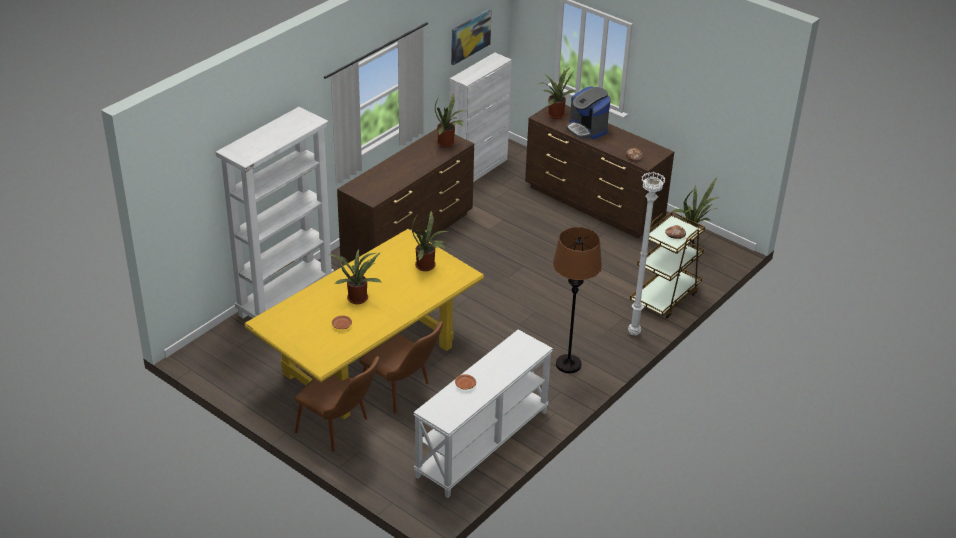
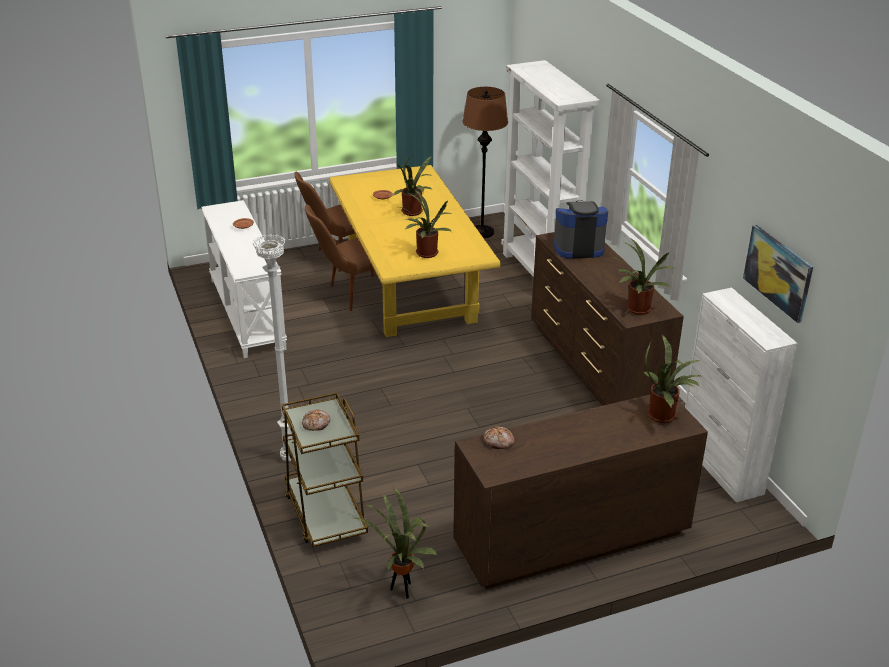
camera: 120 degrees right, 5 degrees down
brown floor lamp [553,227,602,373] -> brown floor lamp moved to [463,87,508,238]
coffee machine [566,86,611,140] -> coffee machine moved to [553,201,608,259]

